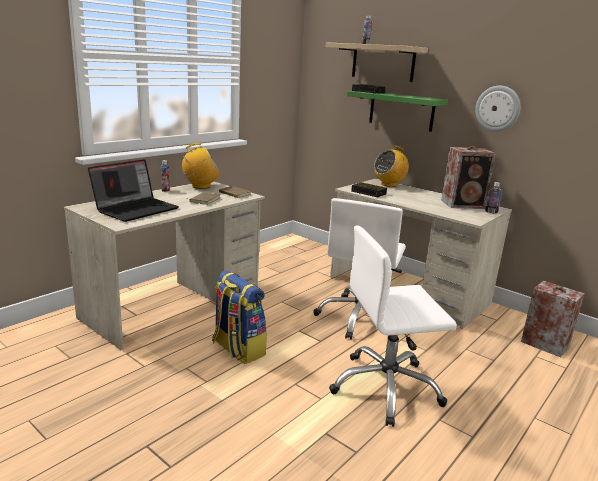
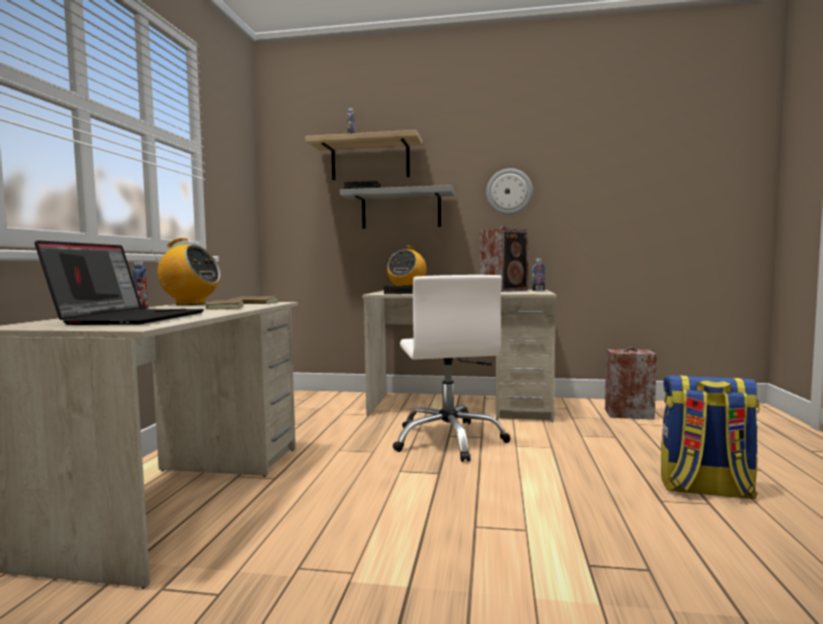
camera: 30 degrees left, 15 degrees down
radio [181,143,220,189] -> radio turned 60 degrees clockwise [150,238,220,305]
backpack [212,270,267,364] -> backpack moved to [661,375,760,499]
white office chair [329,225,457,427] -> none
green shelf [347,91,448,132] -> grey shelf [340,185,454,229]

